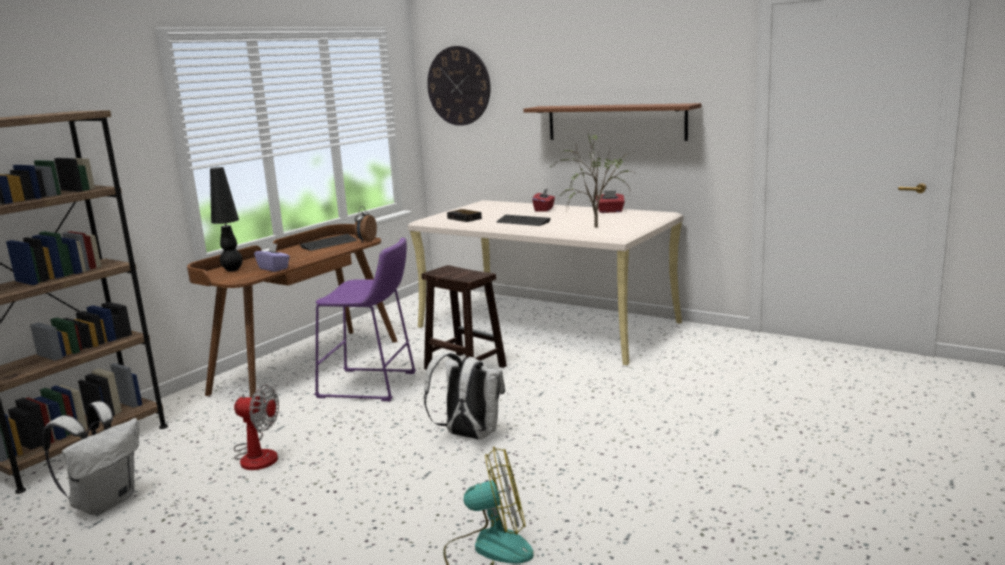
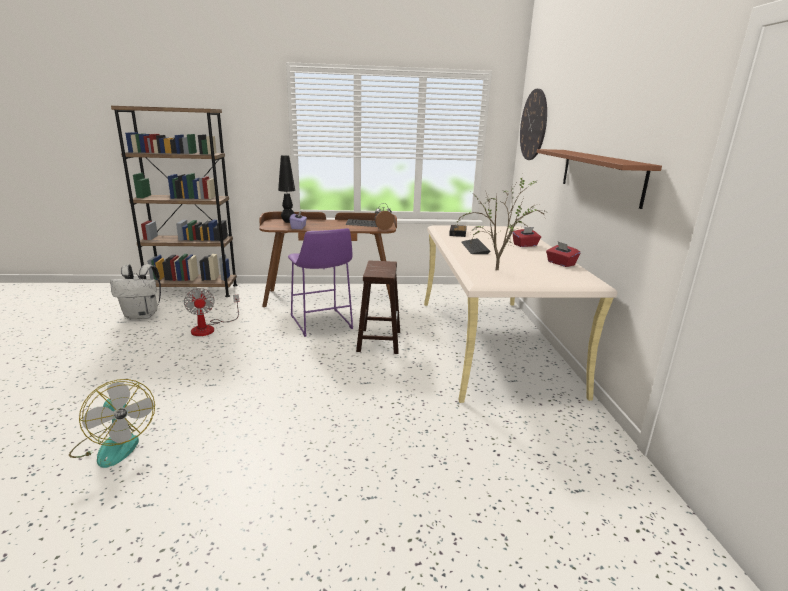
camera: 50 degrees right, 5 degrees up
white backpack [424,353,505,440] -> none

